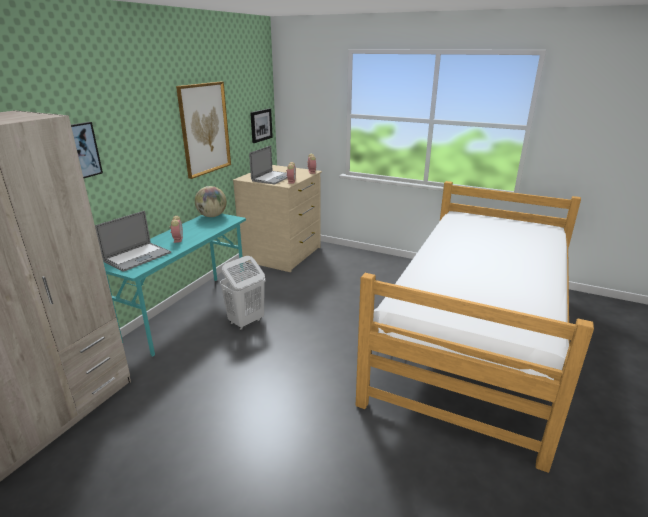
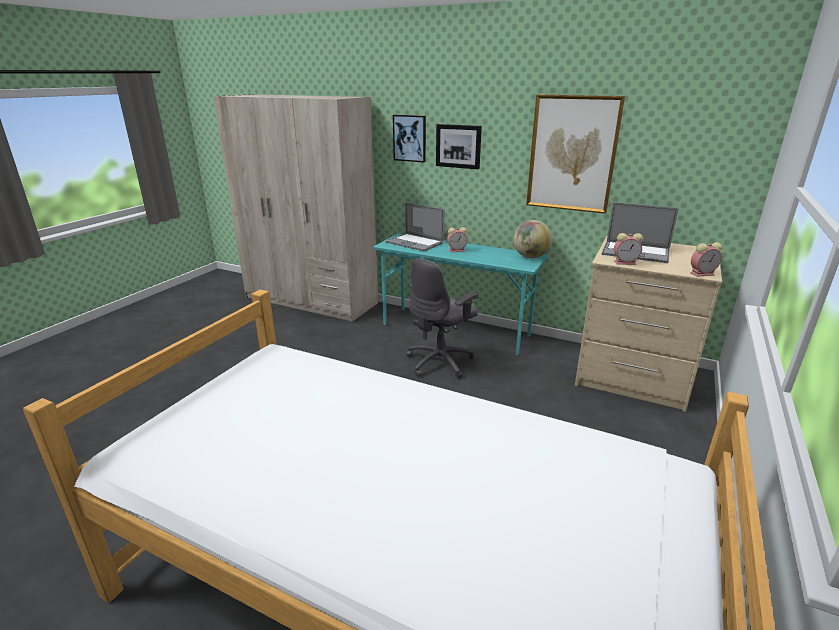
camera: 90 degrees right, 0 degrees up
white laundry basket [220,256,265,330] -> grey office chair [406,258,479,379]
picture [250,108,273,143] -> picture moved to [436,124,482,169]

